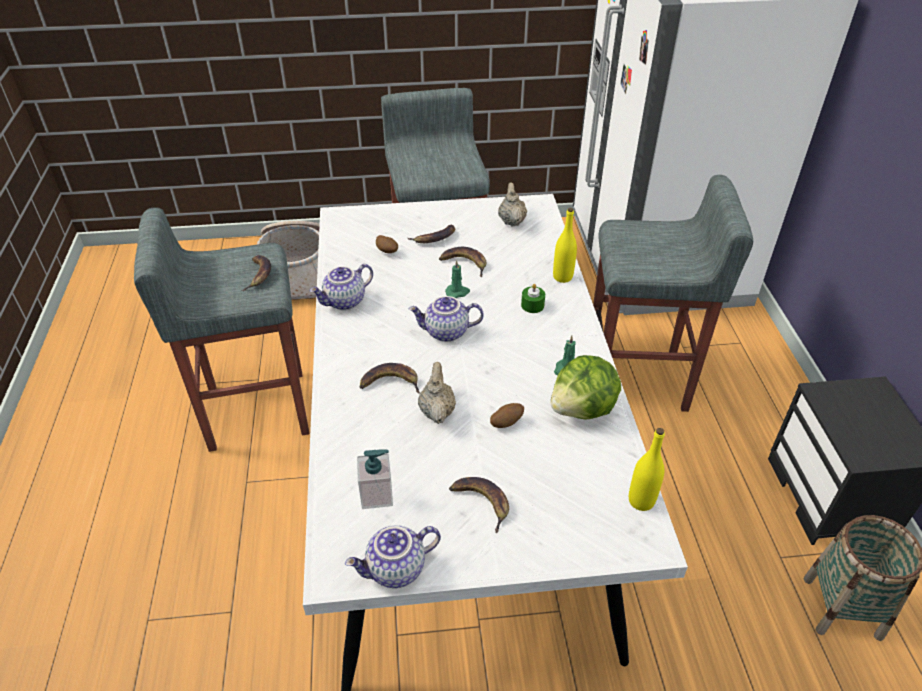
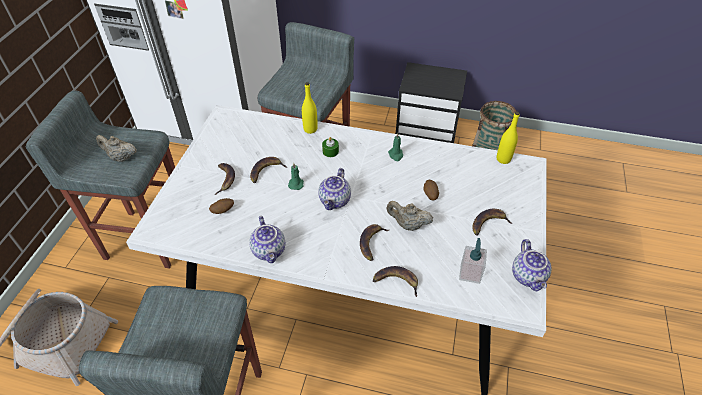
camera: 70 degrees left, 5 degrees up
banana [242,255,271,291] -> banana moved to [372,266,418,297]
beige teapot [498,182,527,227] -> beige teapot moved to [96,135,137,162]
lettuce [551,355,621,419] -> none

